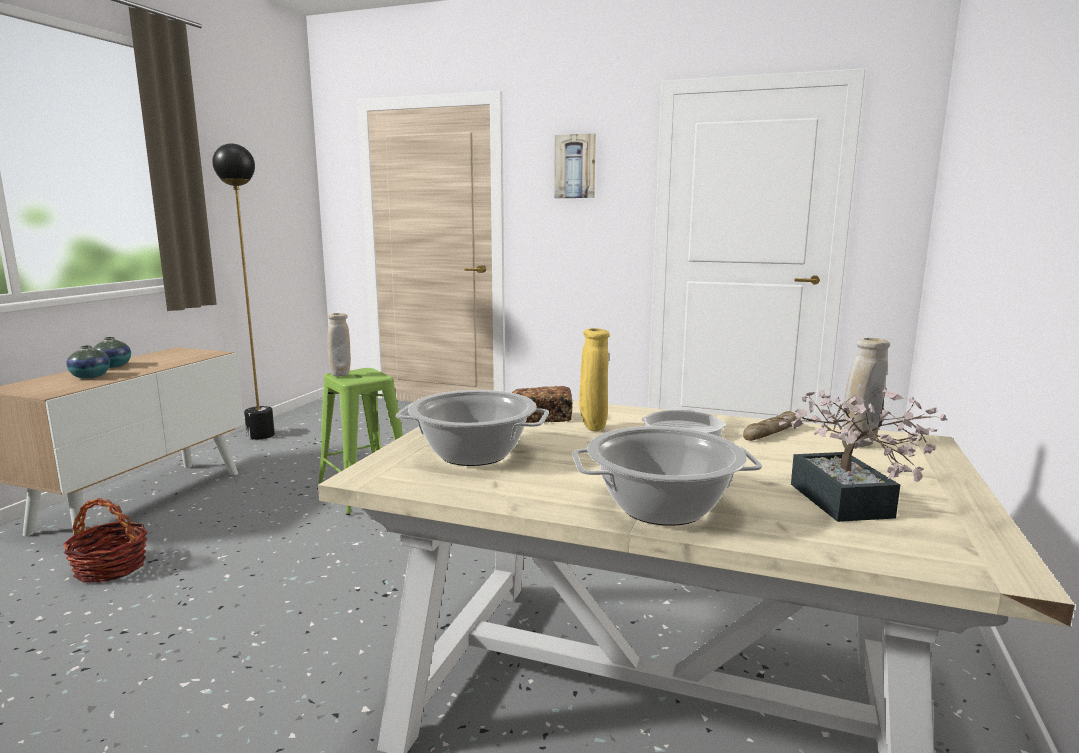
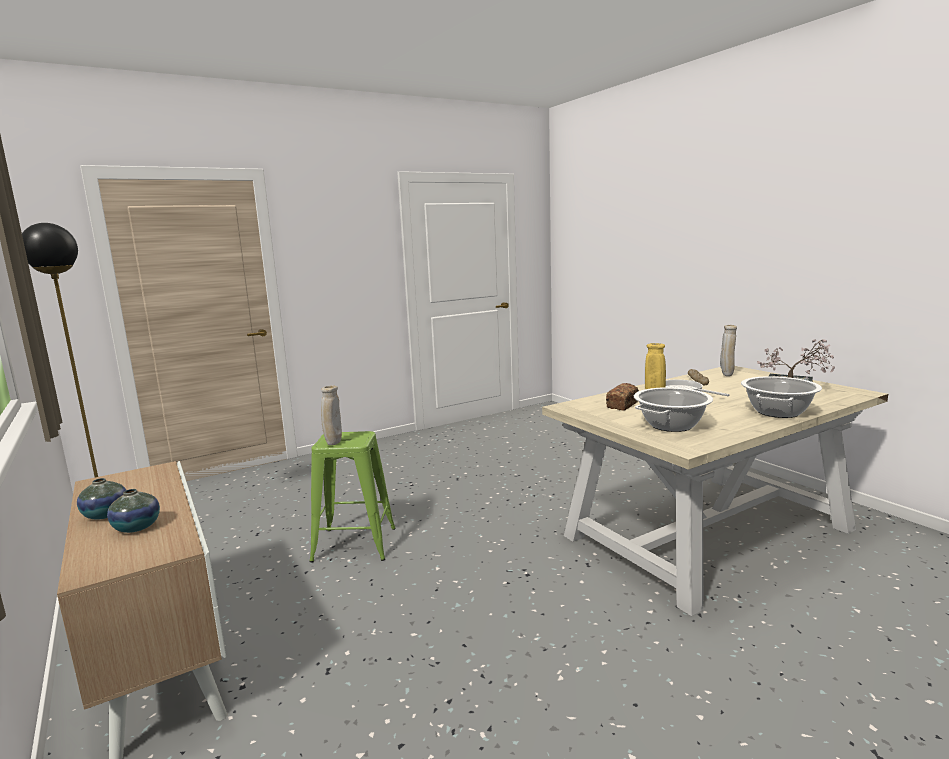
camera: 50 degrees left, 0 degrees up
basket [63,498,148,583] -> none
picture [554,134,596,198] -> none

